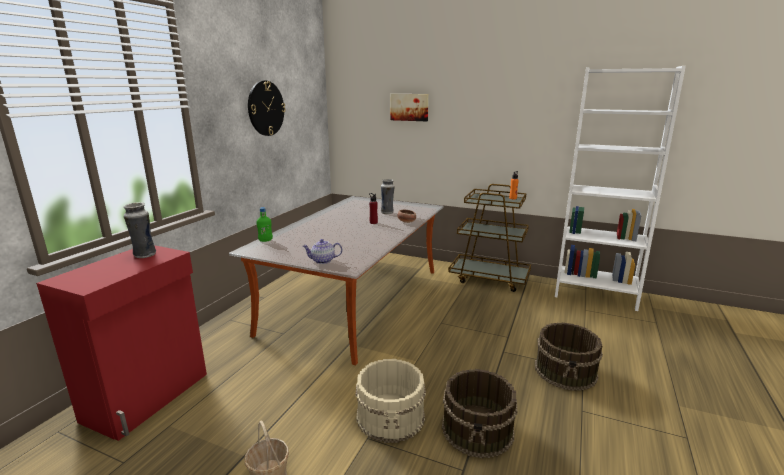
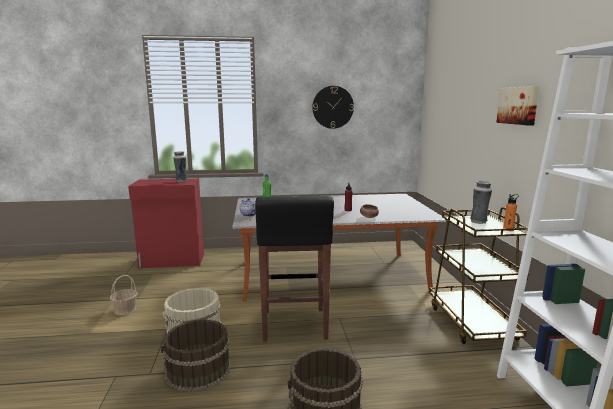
camera: 60 degrees right, 5 degrees down
vase [381,179,395,214] -> vase moved to [470,181,492,224]
picture [390,94,429,121] -> picture moved to [496,86,539,126]
none -> black stool [255,196,334,342]

